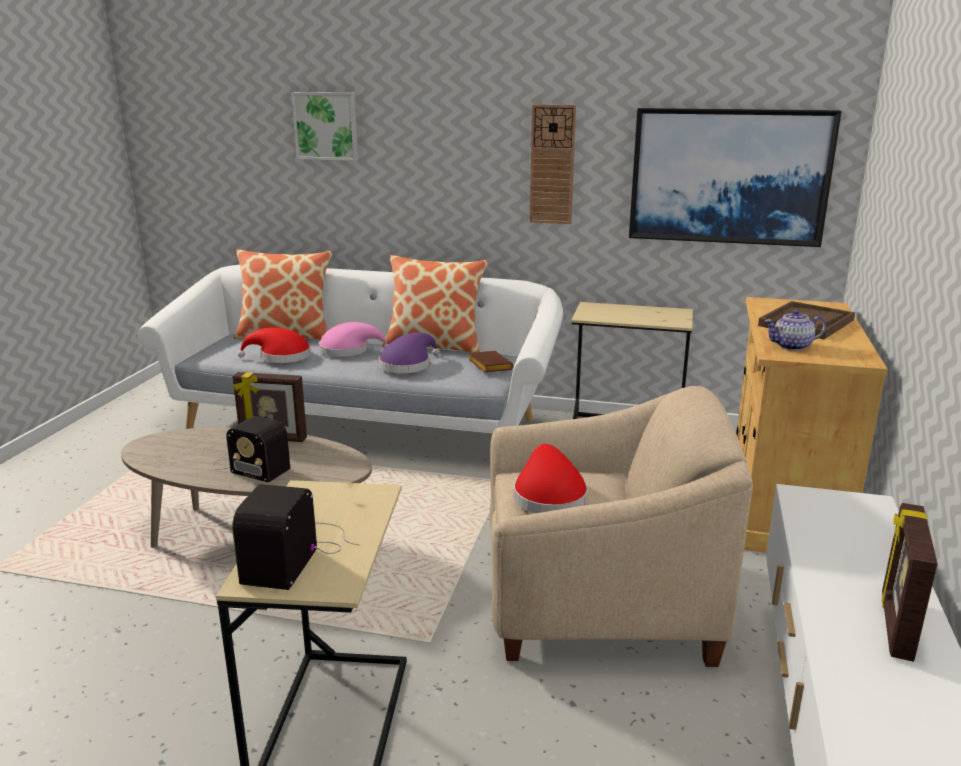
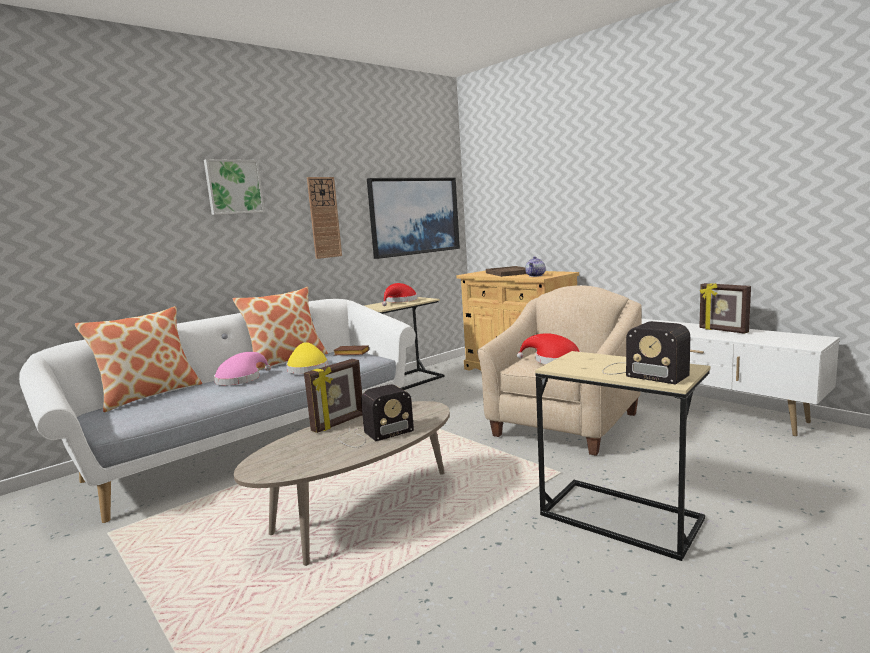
camera: 55 degrees left, 10 degrees down
red hat [238,327,311,363] -> red hat moved to [382,283,417,306]
picture [292,92,358,161] -> picture moved to [204,159,265,215]
purple hat [379,333,440,373] -> yellow hat [286,342,328,374]

